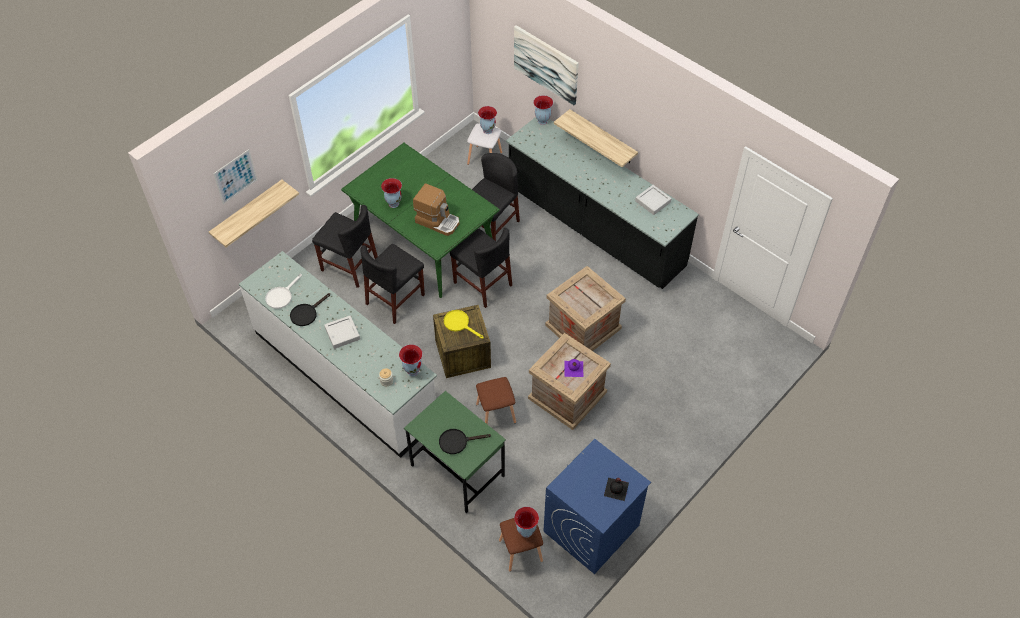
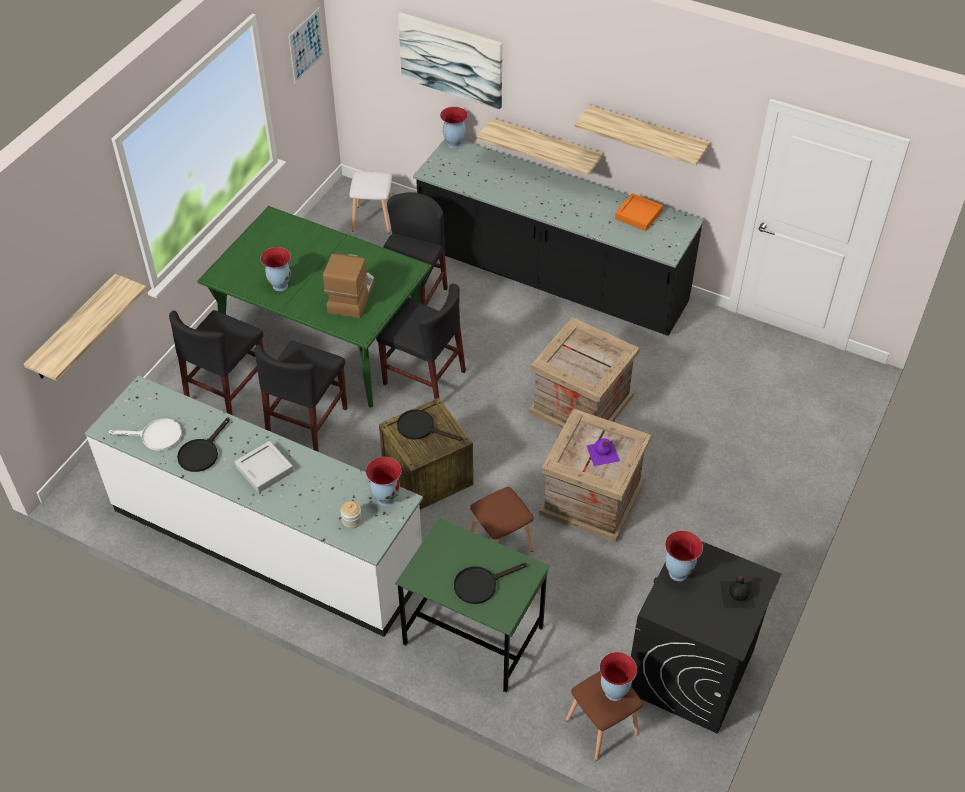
camera: 15 degrees left, 5 degrees down
picture [213,149,257,204] -> picture moved to [288,8,325,84]
white frying pan [265,274,302,309] -> white frying pan turned 105 degrees counterclockwise [108,418,182,451]
black chair [312,205,378,288] -> black chair turned 105 degrees clockwise [169,310,264,415]
coffee machine [413,183,459,236] -> coffee machine turned 90 degrees counterclockwise [323,254,375,318]
yellow frying pan [444,310,484,339] -> black frying pan [397,409,462,441]
vase [478,106,497,134] -> vase moved to [665,530,703,581]
blue washing machine [544,439,651,574] -> black washing machine [631,541,781,734]
grey tray [635,185,672,215] -> orange tray [615,193,663,231]
none -> shelf [575,105,710,166]

